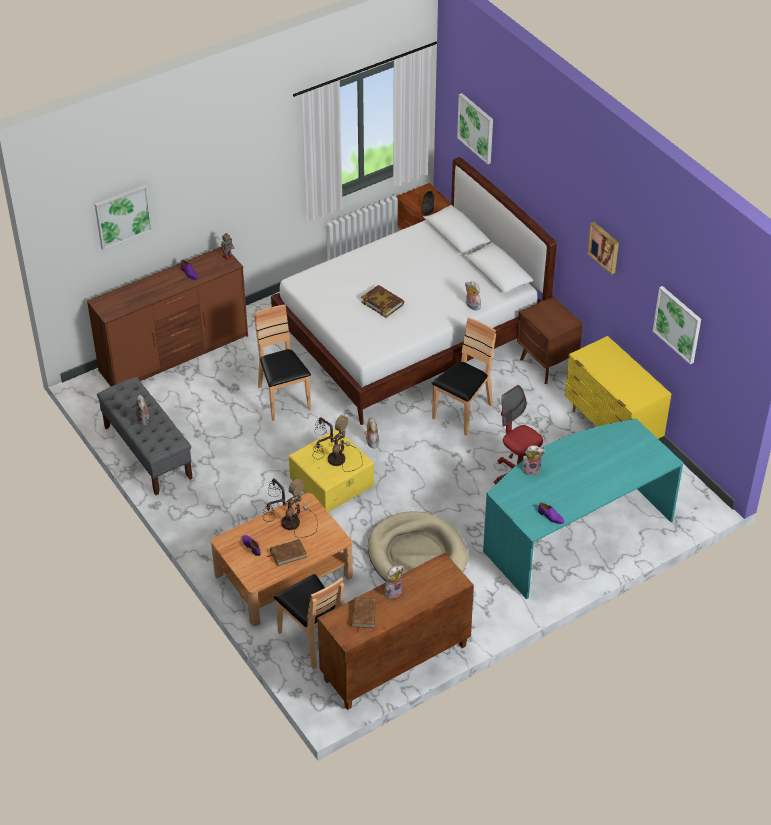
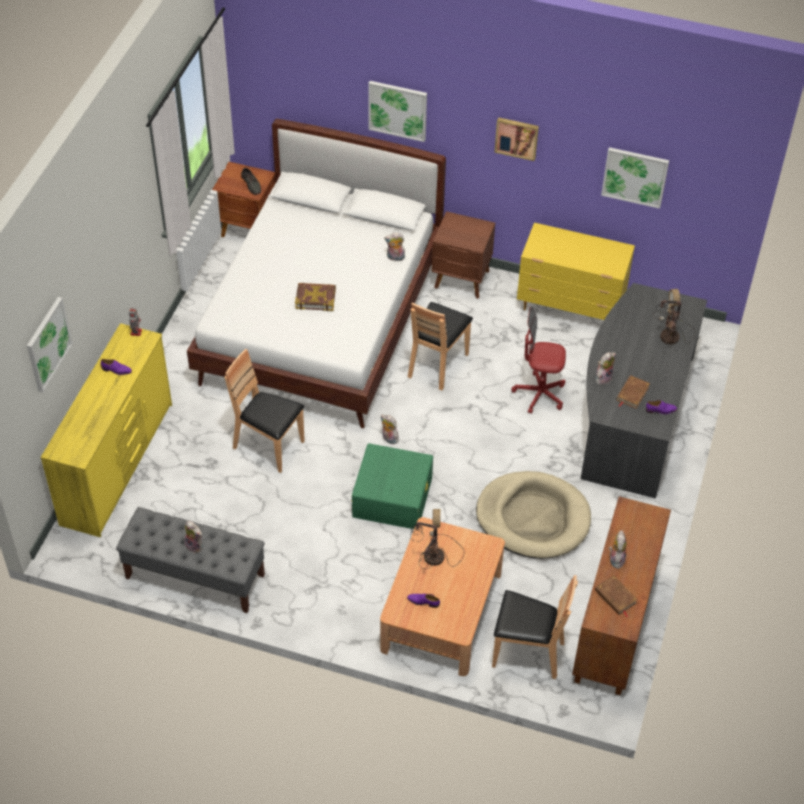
camera: 40 degrees left, 5 degrees up
brown dresser [87,247,248,386] -> yellow dresser [41,323,172,537]
brown book [267,539,307,566] -> brown book moved to [616,375,650,409]
yellow storage box [289,429,374,512] -> green storage box [352,443,433,529]
table lamp [313,415,363,472] -> table lamp moved to [653,289,695,345]
brown chair [431,317,496,435] -> brown chair turned 150 degrees counterclockwise [408,302,473,390]
picture [457,93,493,164] -> picture moved to [368,81,427,142]
turquoise desk [483,419,684,599] -> grey desk [581,283,707,499]

